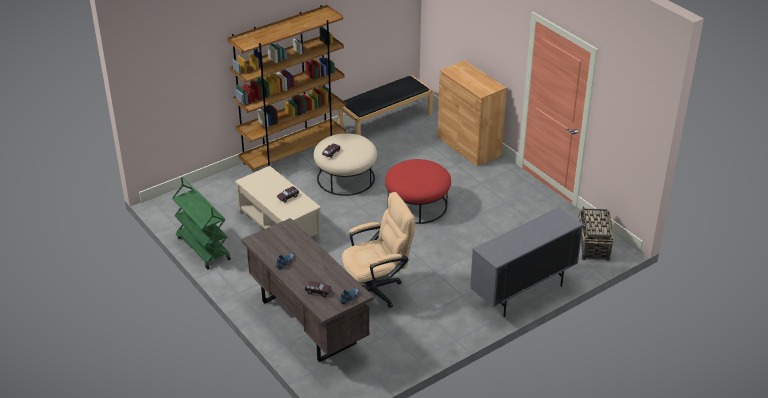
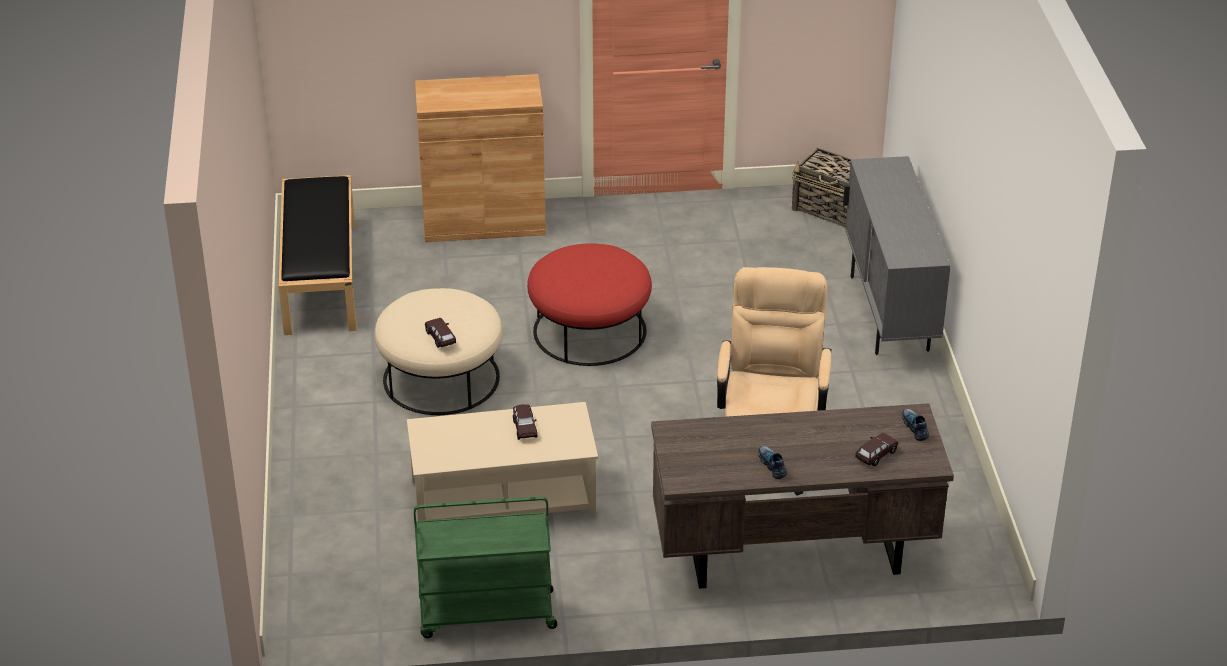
camera: 60 degrees left, 0 degrees up
brown bookcase [227,5,346,171] -> none

